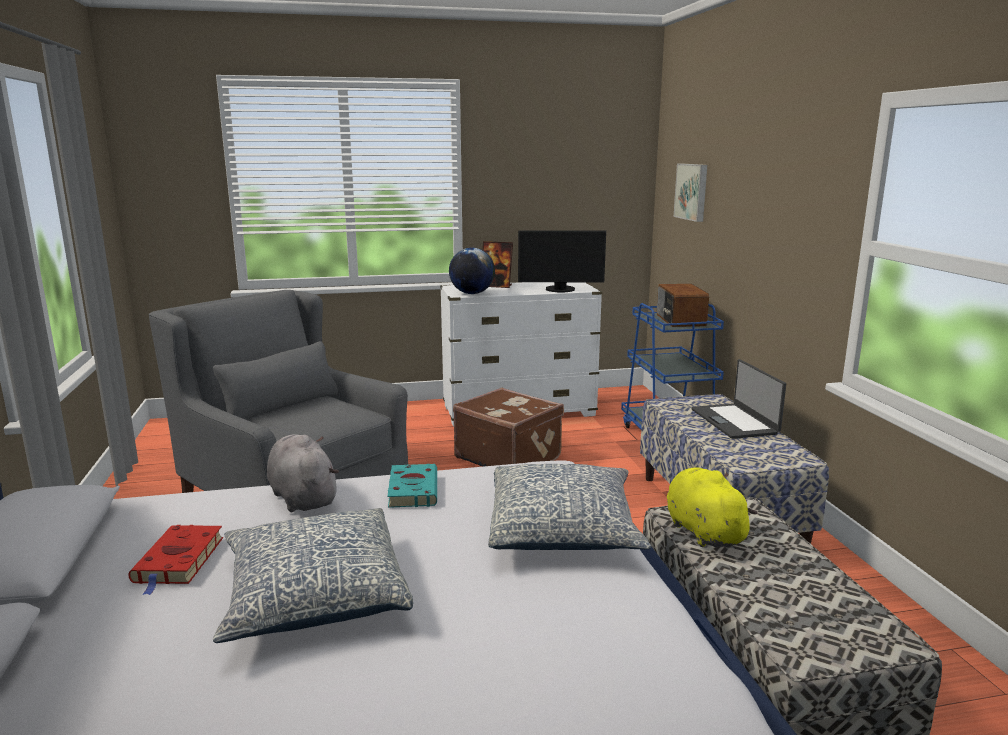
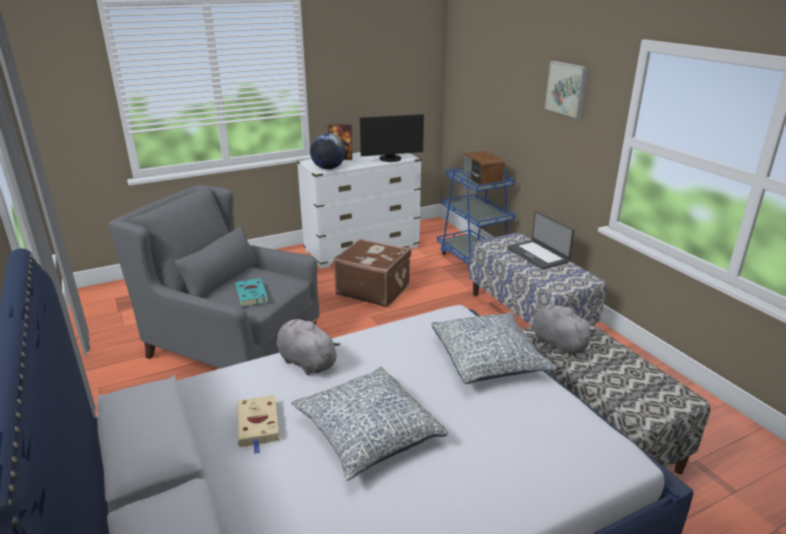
camera: 15 degrees left, 10 degrees up
red book [128,525,223,595] -> beige book [237,395,280,454]
turquoise book [387,464,437,508] -> turquoise book moved to [236,278,269,307]
yellow plush toy [667,467,758,547] -> grey plush toy [532,304,596,355]
picture [674,164,707,222] -> picture moved to [545,61,588,118]

